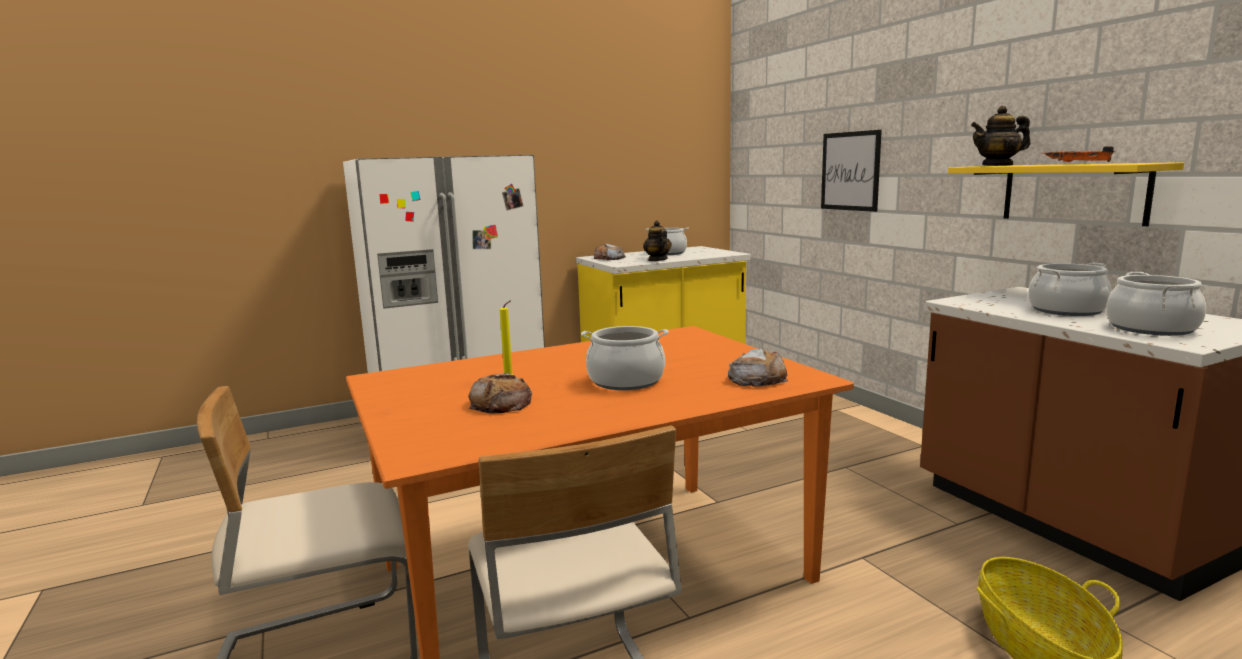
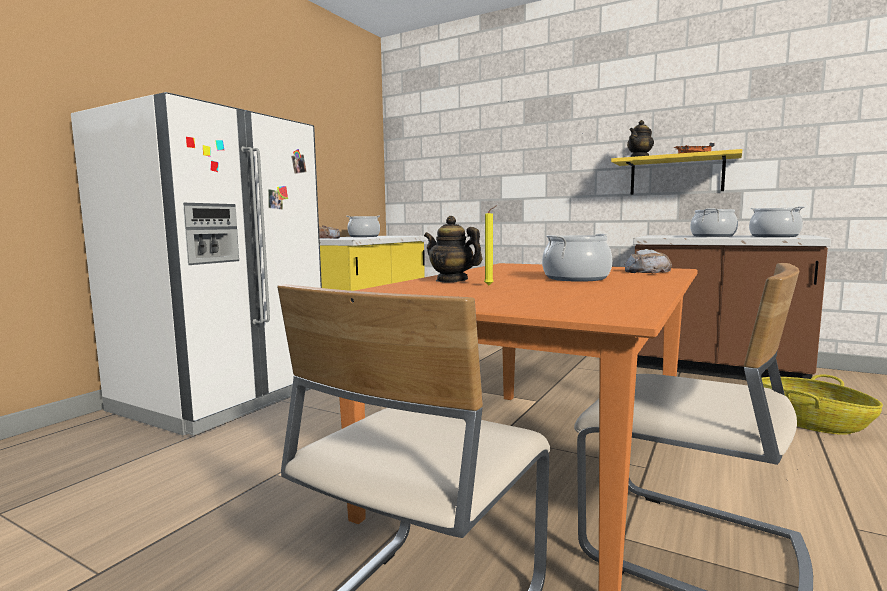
camera: 35 degrees left, 5 degrees down
bread [468,373,532,414] -> none
teapot [643,221,672,261] -> teapot moved to [424,216,482,282]
picture [821,130,882,212] -> none

